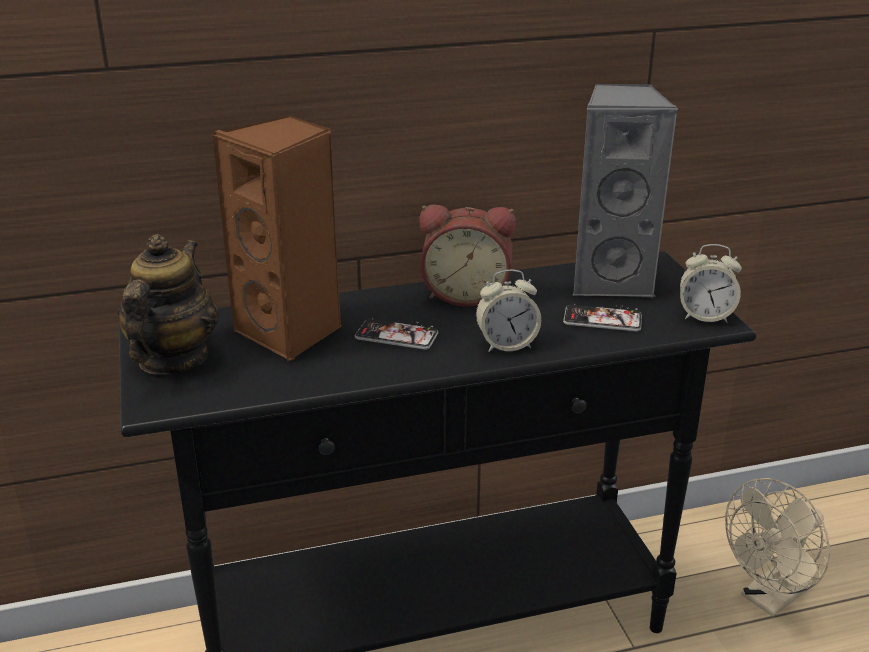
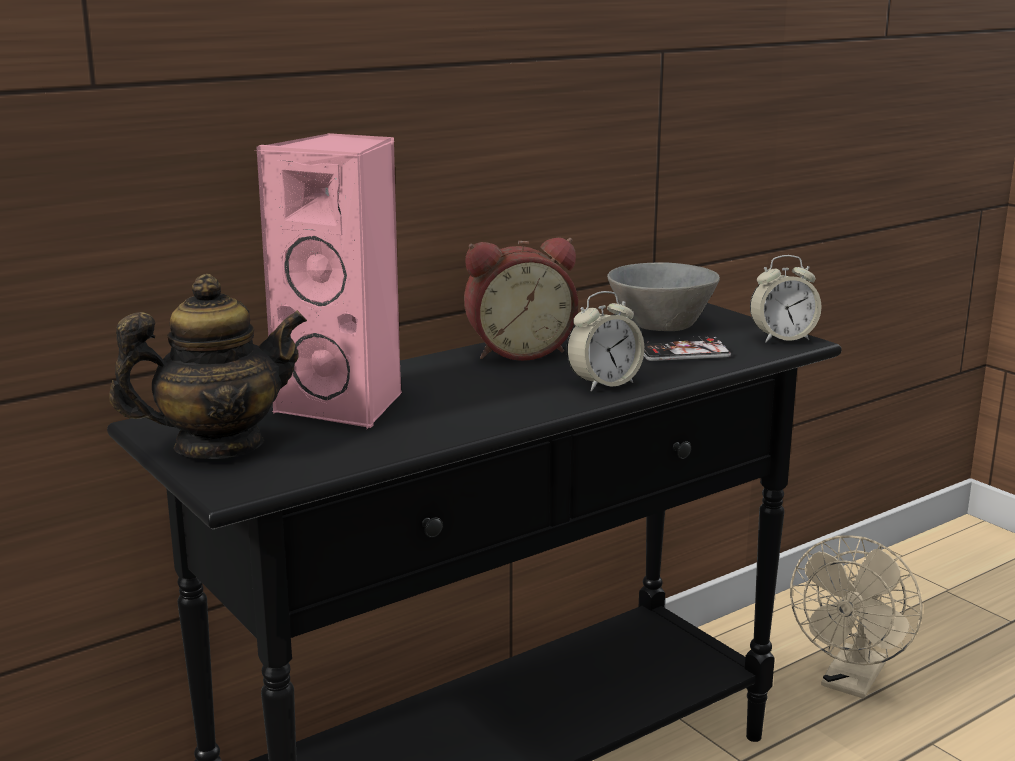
camera: 20 degrees left, 10 degrees down
teapot [118,234,219,375] -> teapot turned 75 degrees clockwise [109,274,307,459]
brown speaker [212,115,341,362] -> pink speaker [255,133,402,429]
phone [355,318,438,350] -> none
grey speaker [573,84,678,299] -> grey bowl [607,262,720,331]

